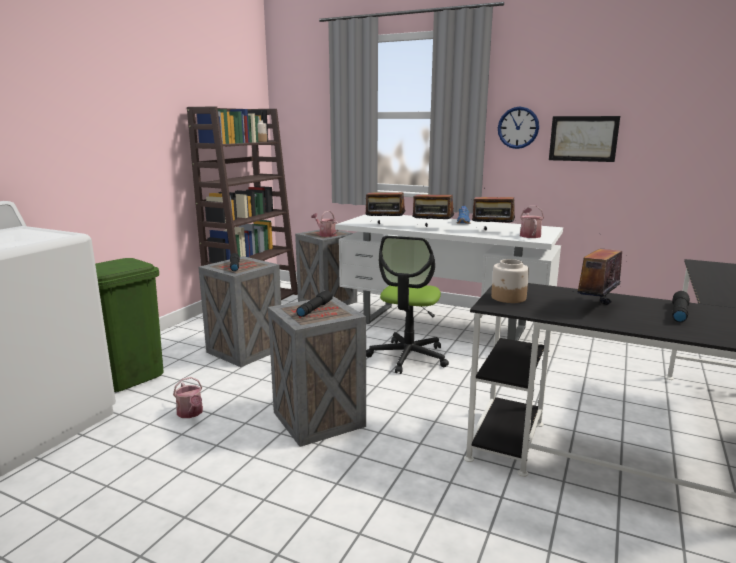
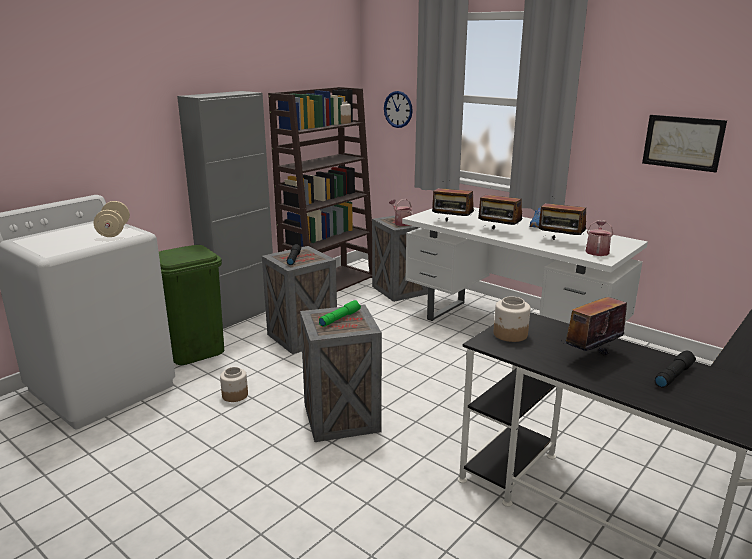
camera: 15 degrees right, 5 degrees up
watering can [173,377,203,418] -> jar [220,367,248,402]
black flashlight [297,290,333,317] -> green flashlight [319,300,361,327]
office chair [366,236,449,374] -> none
wall clock [498,107,539,149] -> wall clock moved to [384,91,413,128]
none -> beige dumbbell [93,201,130,237]
none -> grey cabinet [177,91,273,329]

